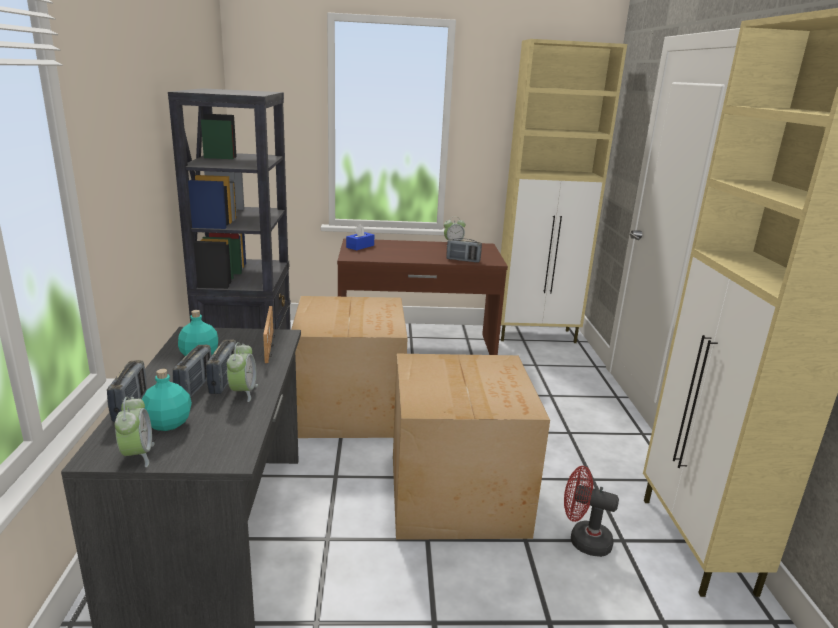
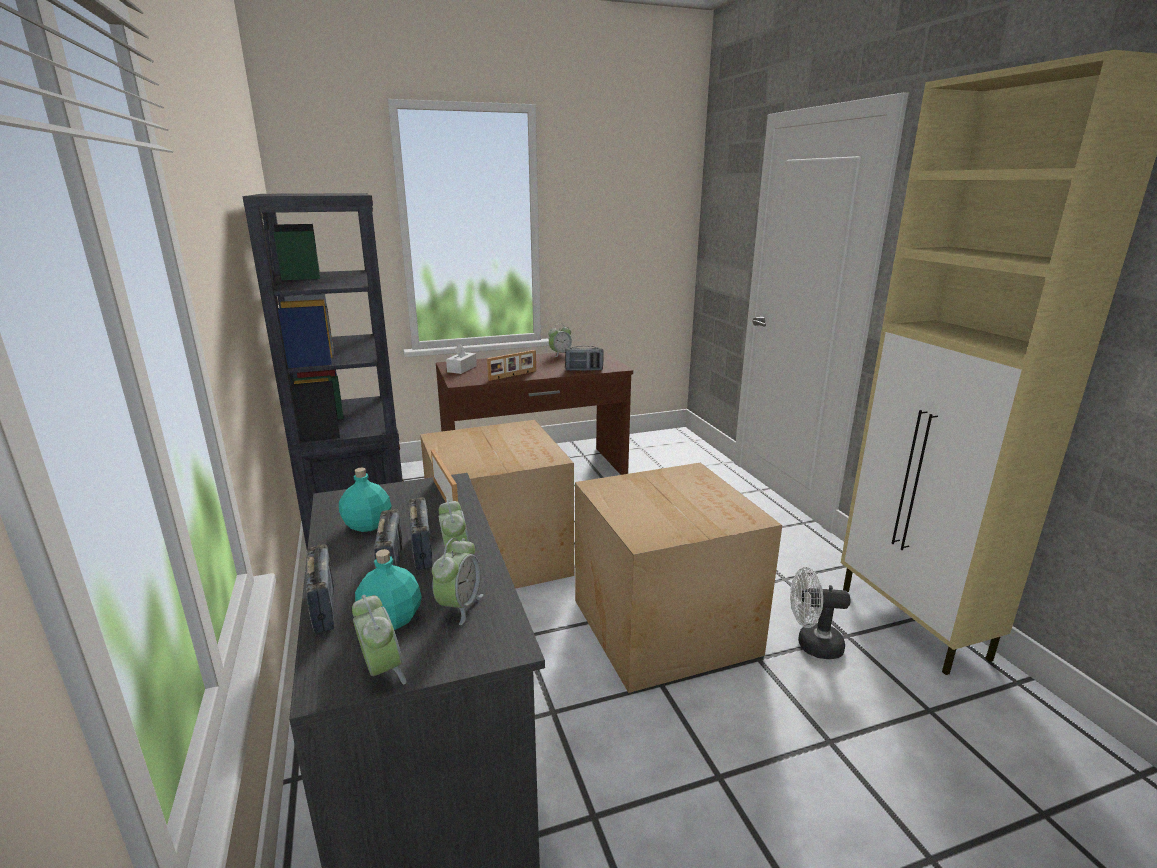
camera: 15 degrees left, 0 degrees up
blue tissue box [346,224,374,251] -> white tissue box [446,343,477,374]
beige cabinet [501,39,627,343] -> none
red fan [564,466,619,557] -> white fan [790,567,850,659]
none -> alarm clock [432,538,483,625]
none -> picture frame [487,350,536,381]

